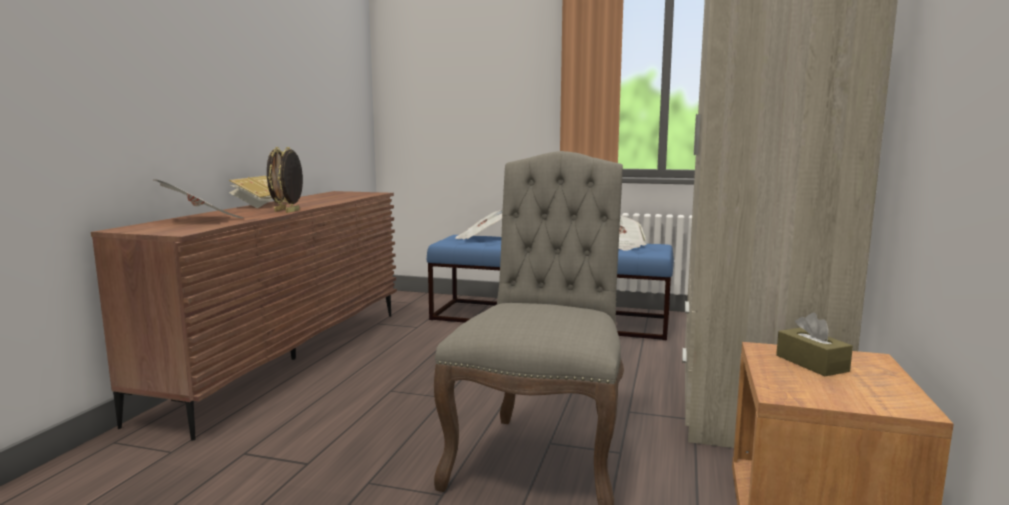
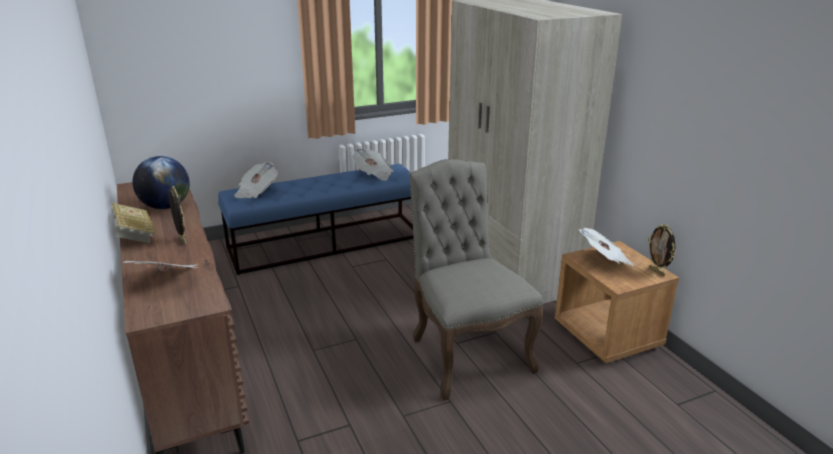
camera: 40 degrees left, 15 degrees up
picture frame [278,147,303,213] -> picture frame moved to [648,224,676,276]
brown tissue box [776,313,853,376] -> newspaper [579,228,634,266]
none -> globe [132,156,190,209]

